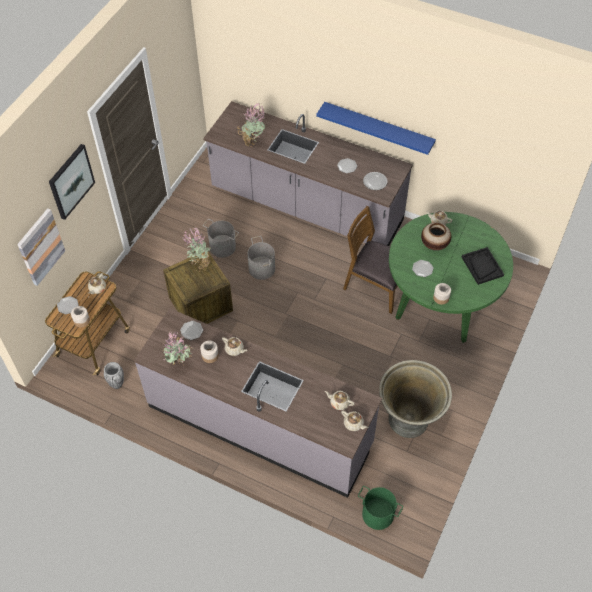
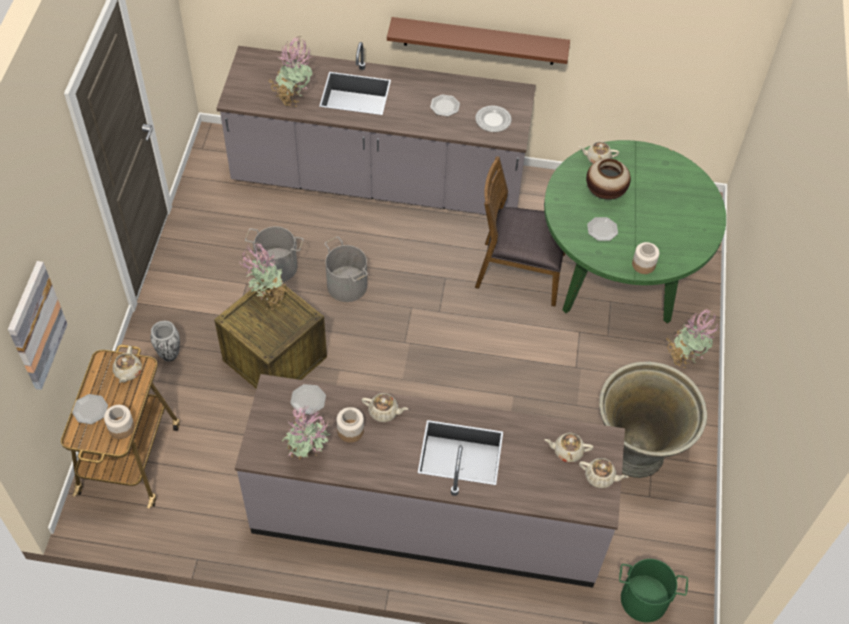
camera: 20 degrees left, 0 degrees up
picture [49,144,95,220] -> none
vase [104,362,124,389] -> vase moved to [150,321,180,362]
blue shelf [316,102,436,155] -> brown shelf [387,17,570,65]
black tray [462,247,504,285] -> none
none -> potted plant [666,309,719,369]

